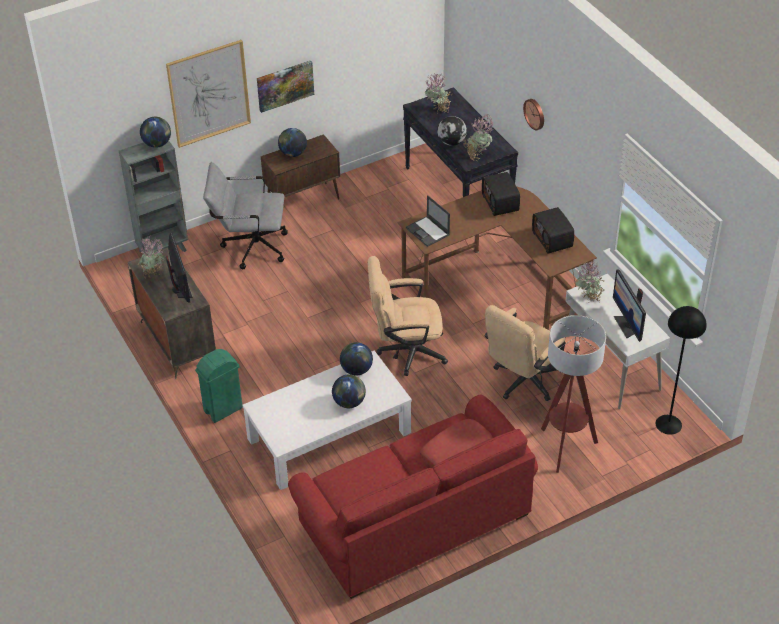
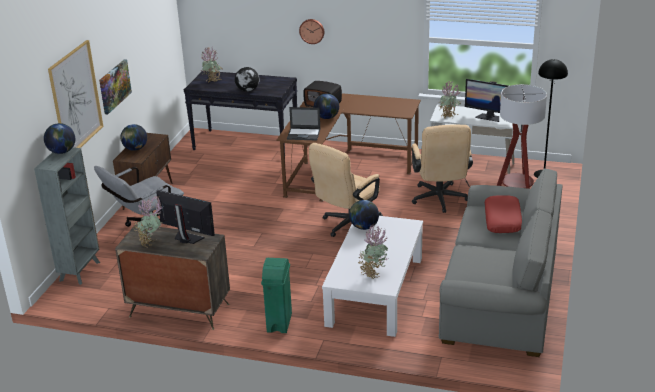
camera: 45 degrees left, 15 degrees down
red sofa [288,395,538,599] -> grey sofa [439,168,563,357]
globe [332,374,366,408] -> globe moved to [314,93,339,119]
potted plant [463,115,494,161] -> potted plant moved to [358,224,388,279]
radio [532,207,574,253] -> none

